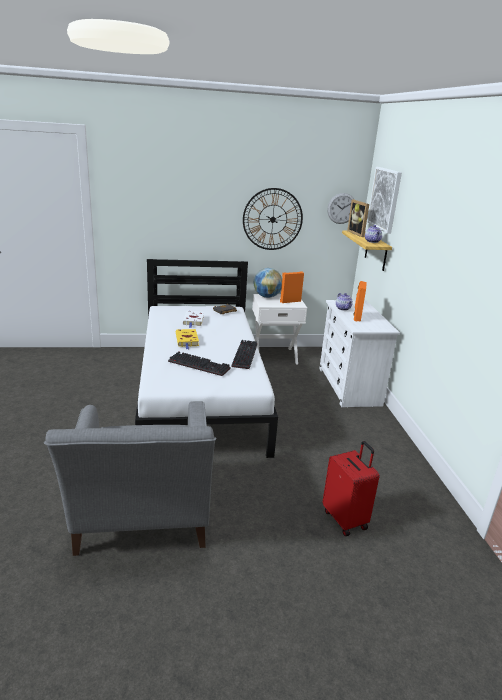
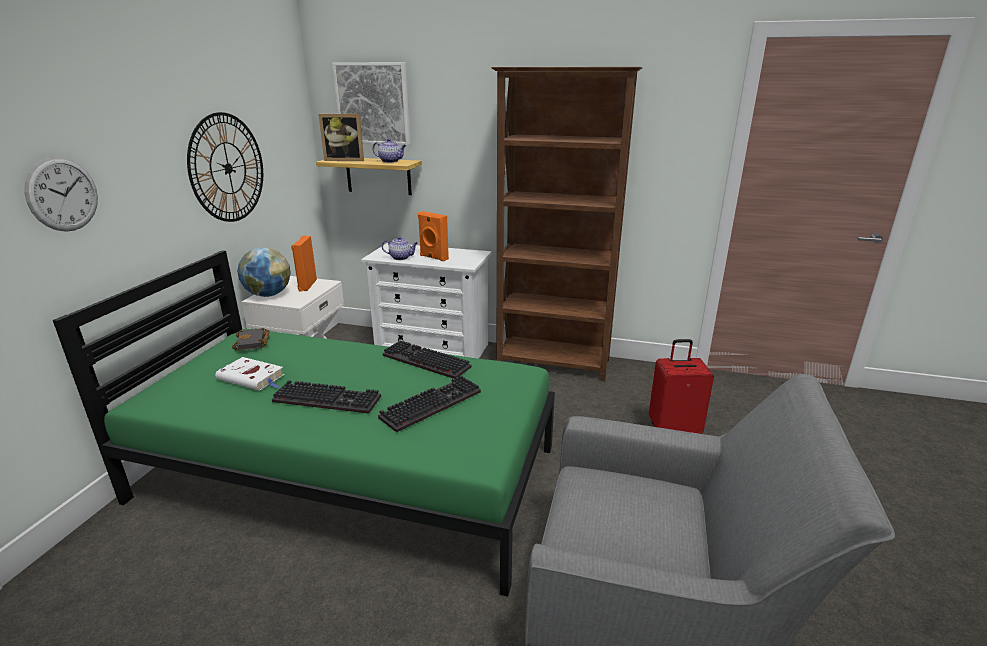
camera: 65 degrees left, 0 degrees up
white bed [135,259,278,458] -> green bed [53,250,555,597]
yellow book [176,329,199,349] -> keyboard [272,380,381,414]
wall clock [327,193,355,224] -> wall clock moved to [24,157,98,232]
none -> brown bookcase [491,67,643,381]

